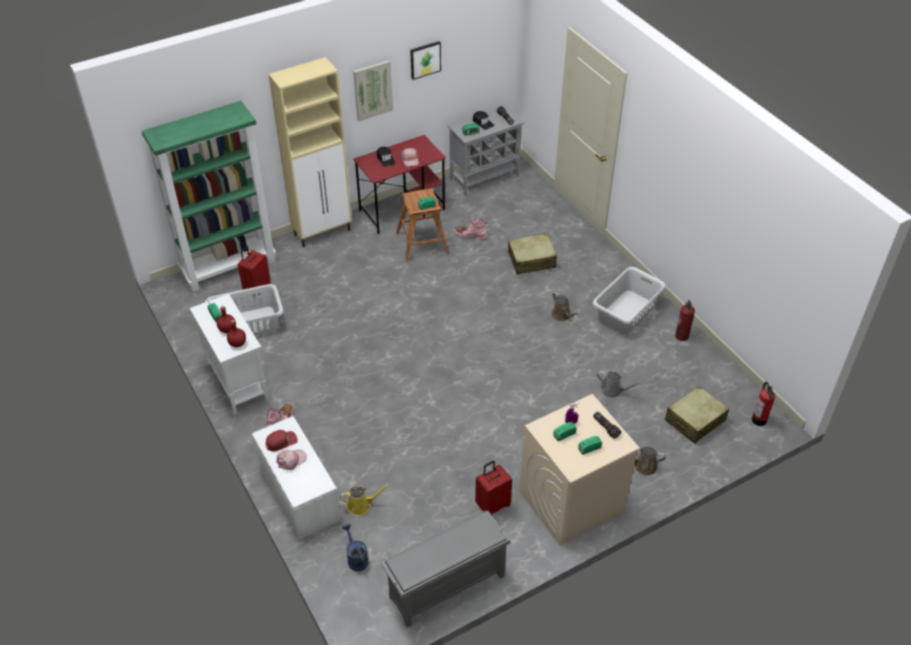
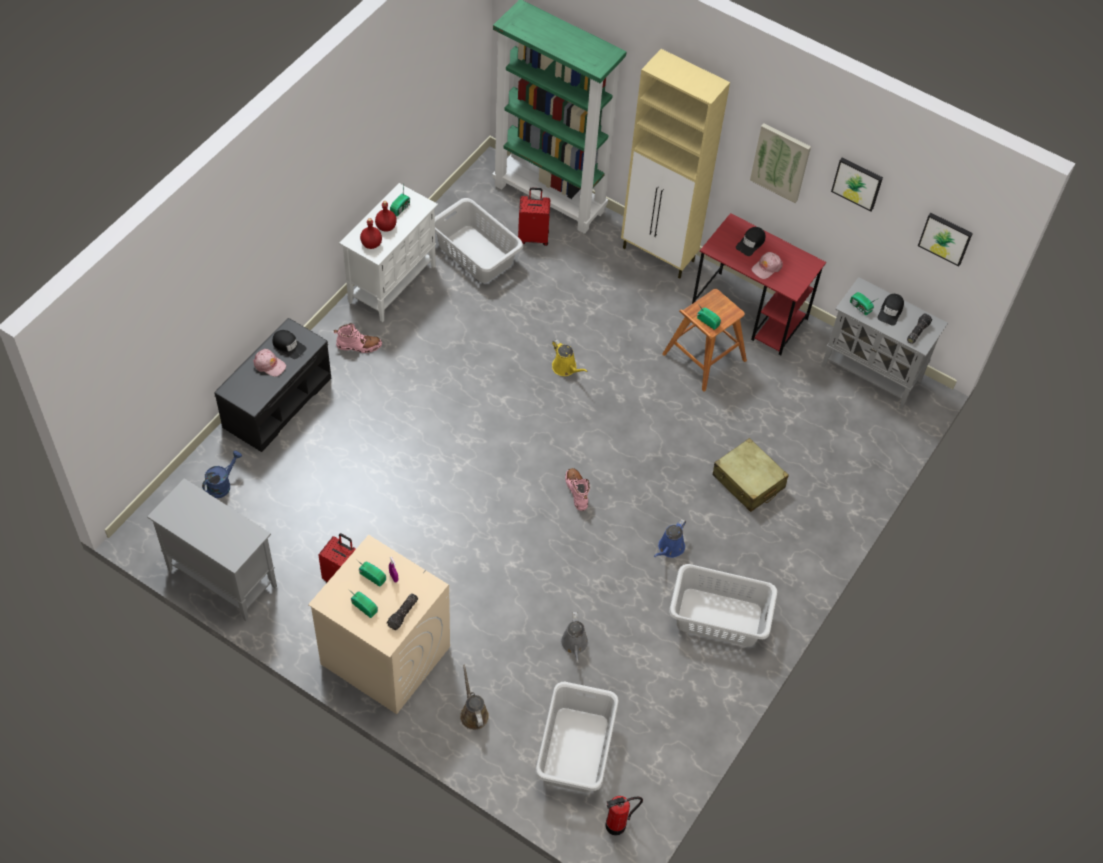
camera: 60 degrees right, 10 degrees up
white bench [252,416,341,540] -> black bench [214,318,331,452]
red cap [265,430,298,451] -> black cap [273,330,306,359]
yellow watering can [340,484,390,516] -> yellow watering can moved to [552,339,588,376]
grey shoe rack [381,511,510,628] -> grey cabinet [147,478,277,621]
pink boot [454,217,488,239] -> pink boot moved to [565,468,590,511]
brown watering can [551,292,579,321] -> blue watering can [654,519,686,558]
beige suitcase [665,386,729,443] -> grey laundry basket [535,682,619,793]
fire extinguisher [675,300,695,341] -> none
none -> picture [918,213,973,267]

